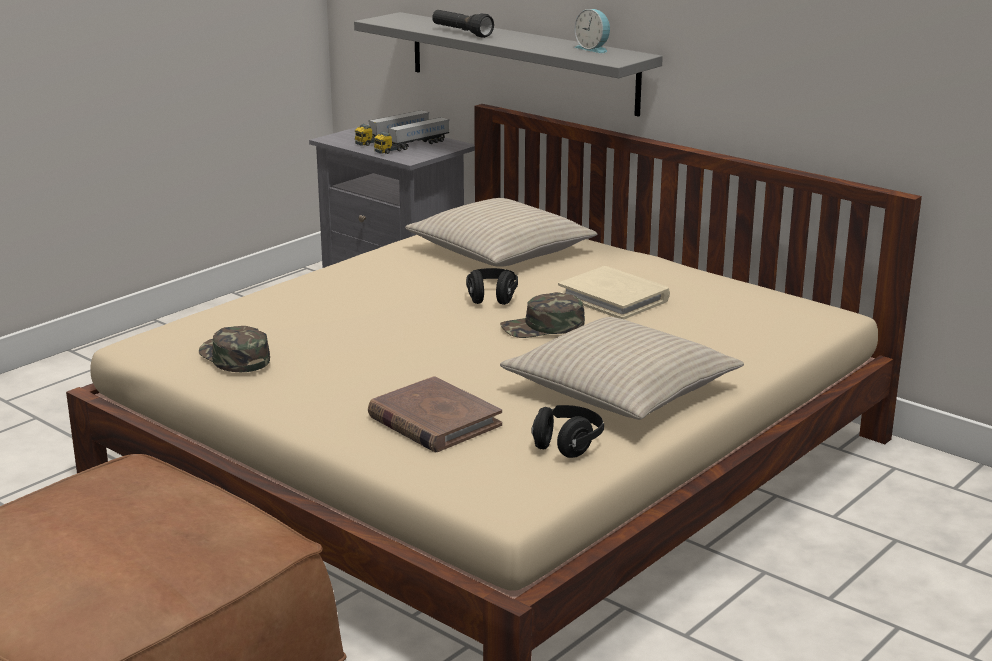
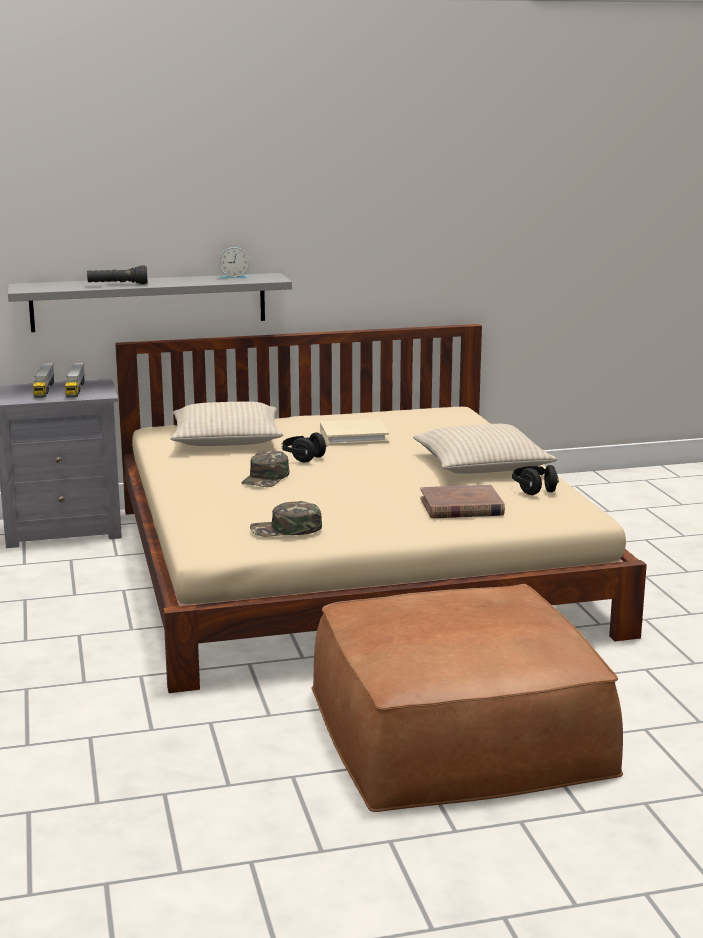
camera: 55 degrees left, 5 degrees down
green cap [500,292,585,338] -> green cap moved to [241,450,289,487]

